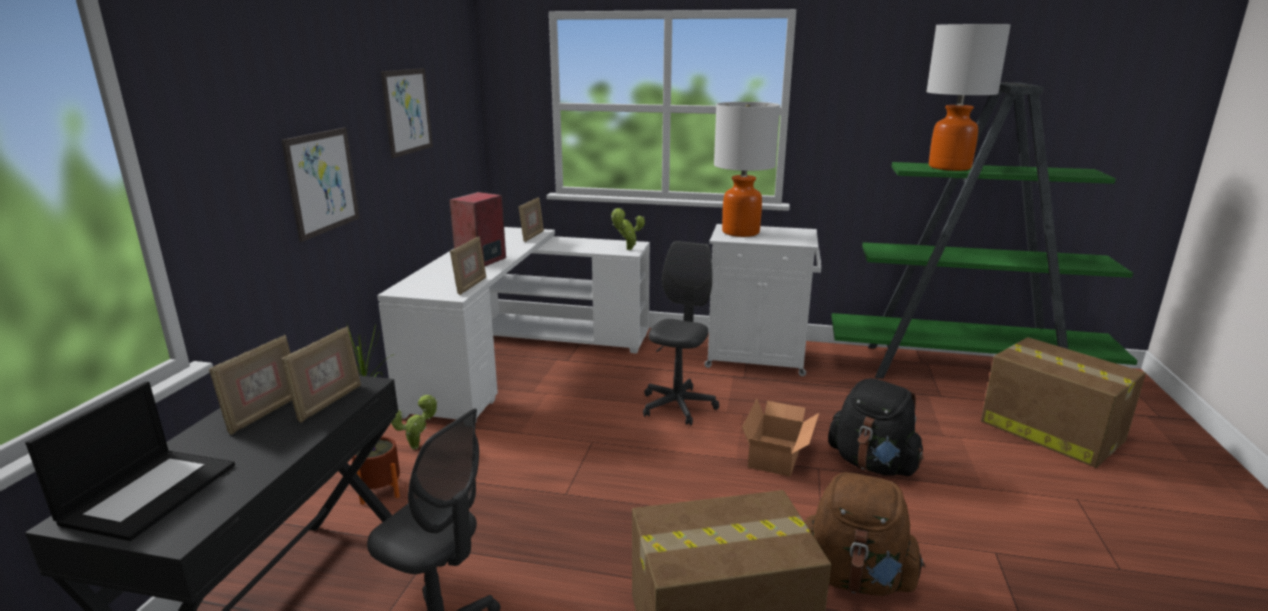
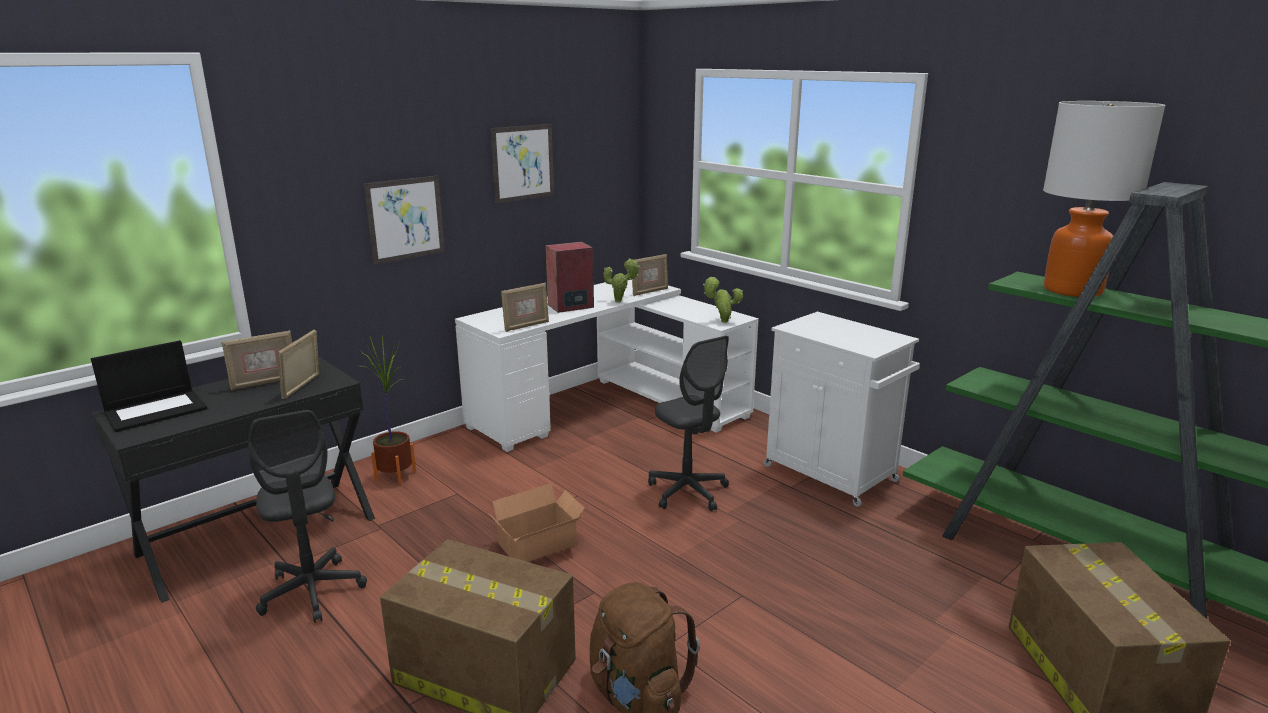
camera: 35 degrees right, 0 degrees up
picture frame [281,326,361,423] -> picture frame turned 135 degrees clockwise [277,330,319,399]
potted plant [391,394,438,450] -> potted plant moved to [604,258,640,303]
grey office chair [643,241,719,426] -> grey office chair turned 90 degrees clockwise [648,336,729,511]
table lamp [714,102,780,237] -> none
cardboard box [742,398,819,477] -> cardboard box moved to [490,483,585,562]
black backpack [828,378,924,476] -> none

